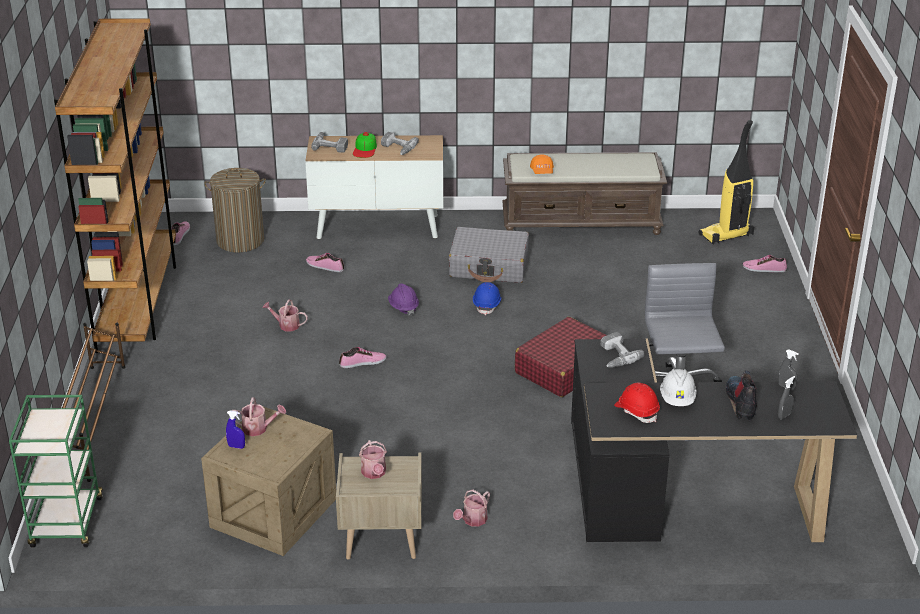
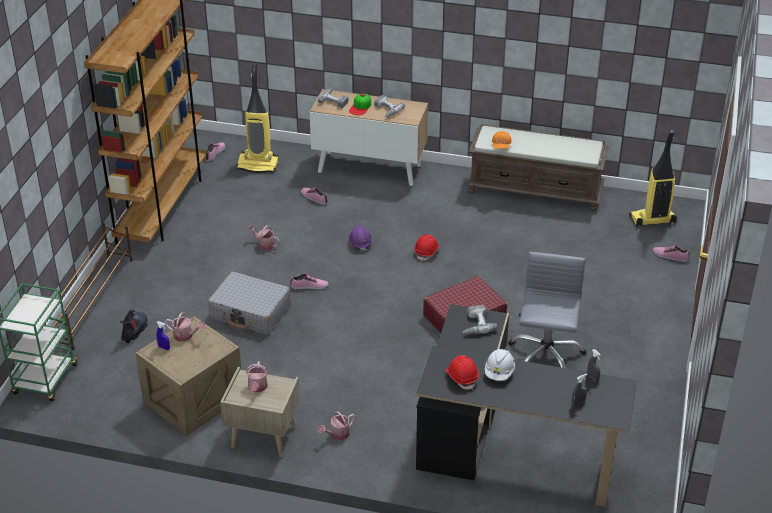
camera: 15 degrees right, 5 degrees up
laundry basket [204,168,266,252] -> vacuum cleaner [236,64,279,173]
grey suitcase [449,227,529,283] -> grey suitcase moved to [208,271,291,335]
blue hard hat [473,282,502,315] -> red hard hat [414,234,440,261]
boot [726,371,757,421] -> boot moved to [120,309,148,343]

